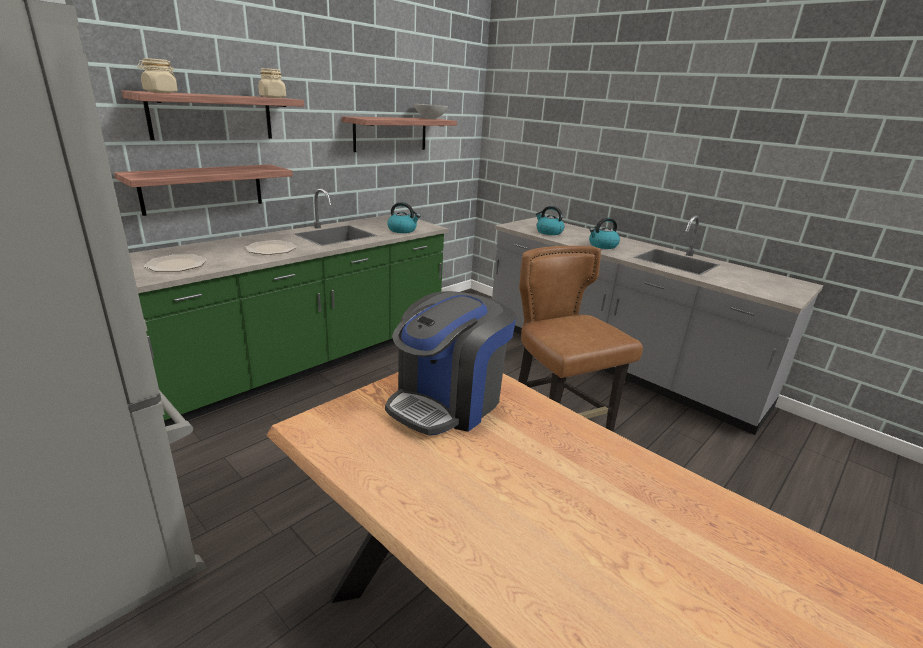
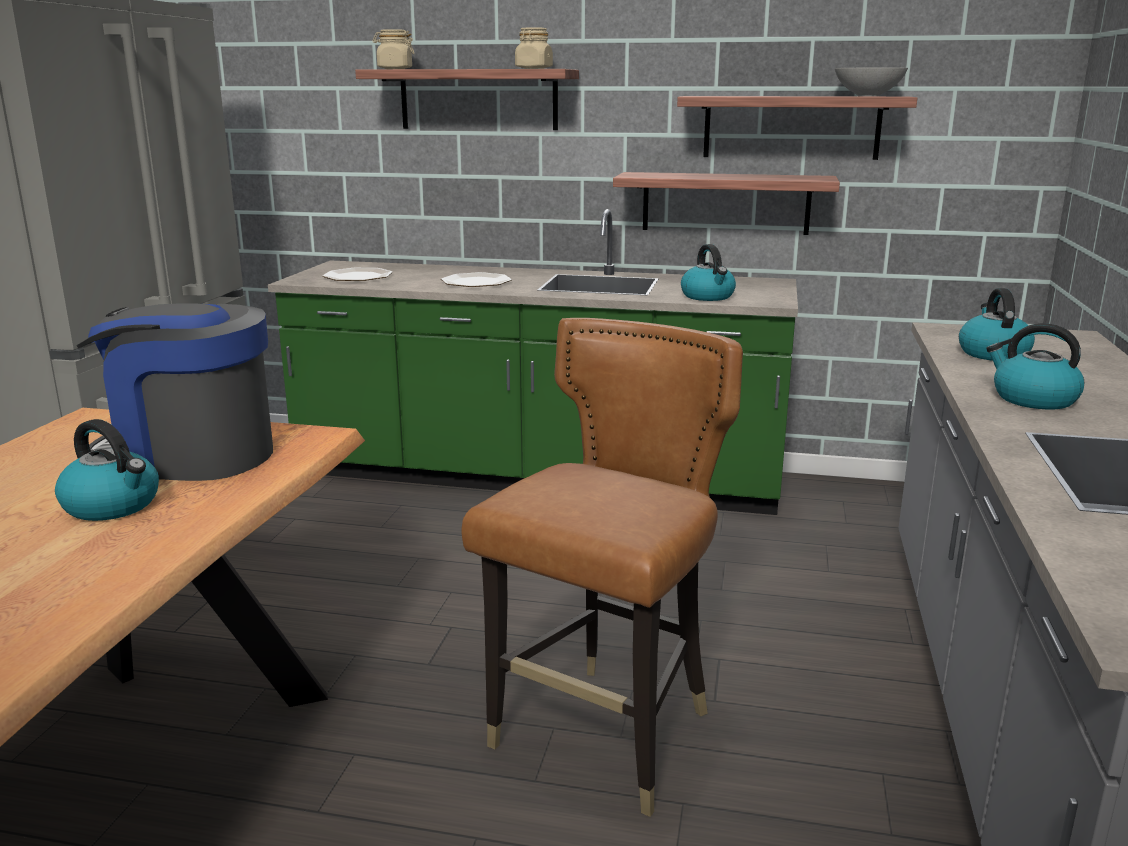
camera: 60 degrees right, 5 degrees down
shelf [114,164,293,216] -> shelf moved to [613,172,840,235]
none -> kettle [55,419,159,521]

